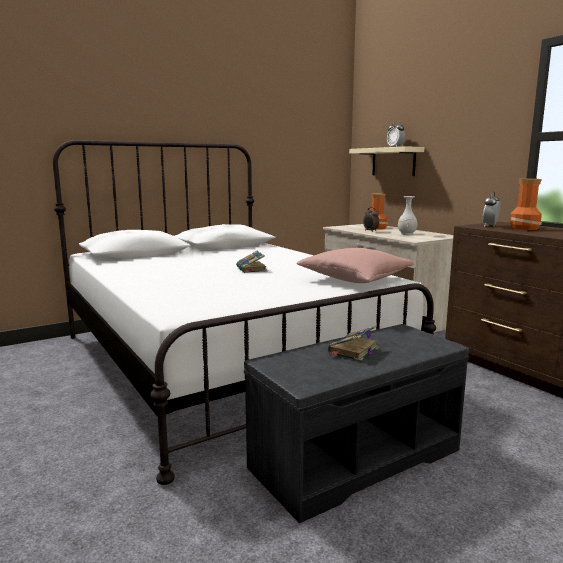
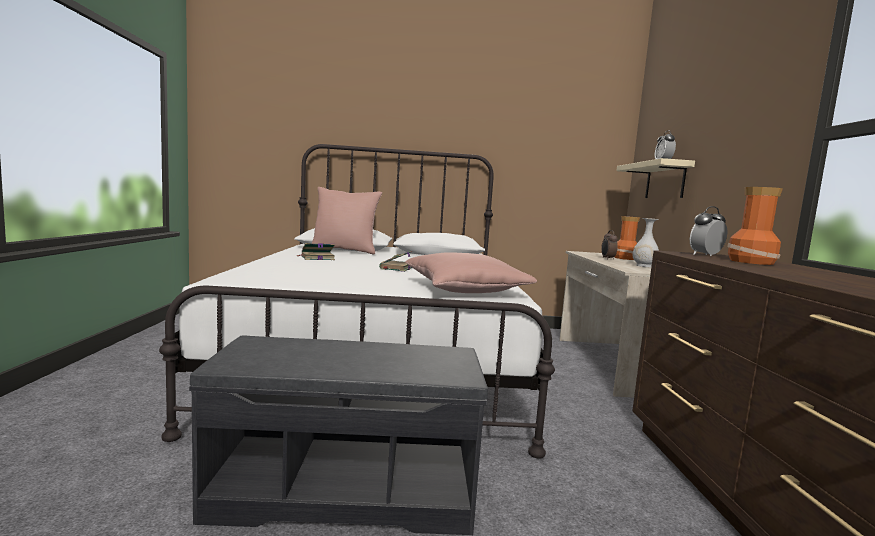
camera: 30 degrees right, 5 degrees down
book [328,326,378,361] -> book moved to [296,243,335,260]
none -> pink pillow [312,187,382,254]

